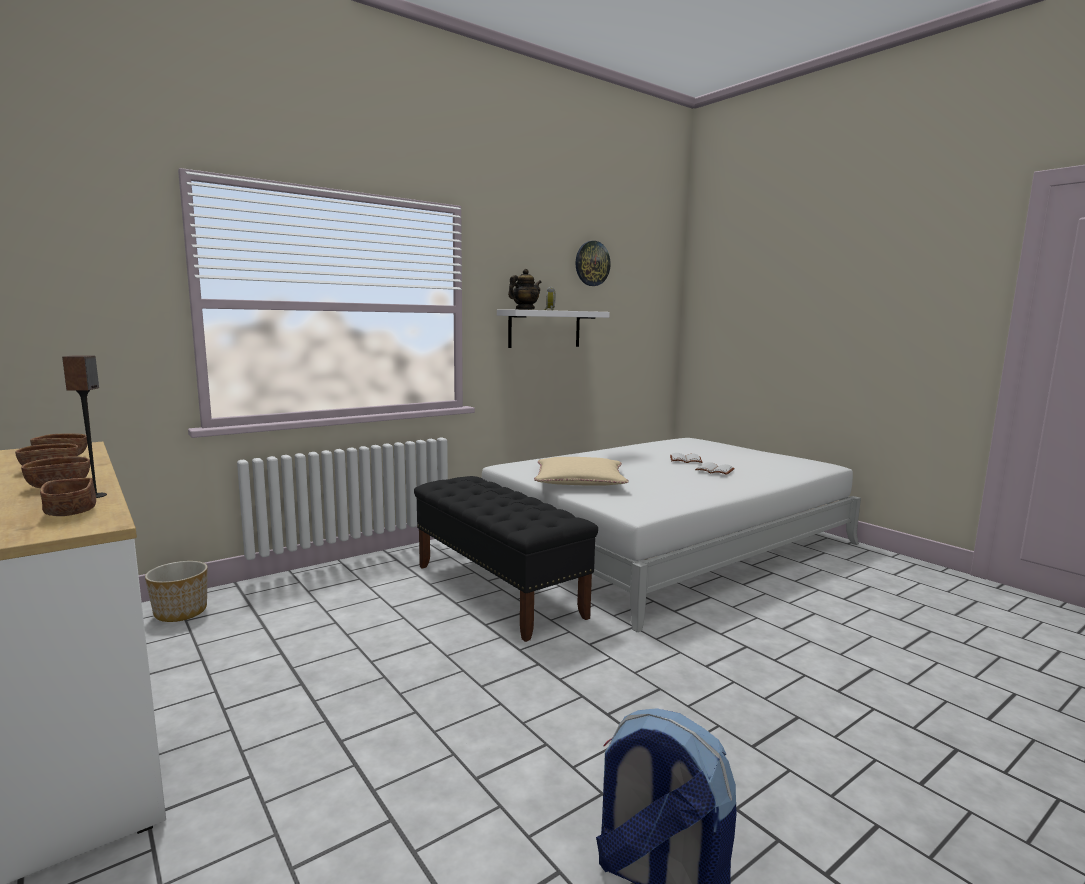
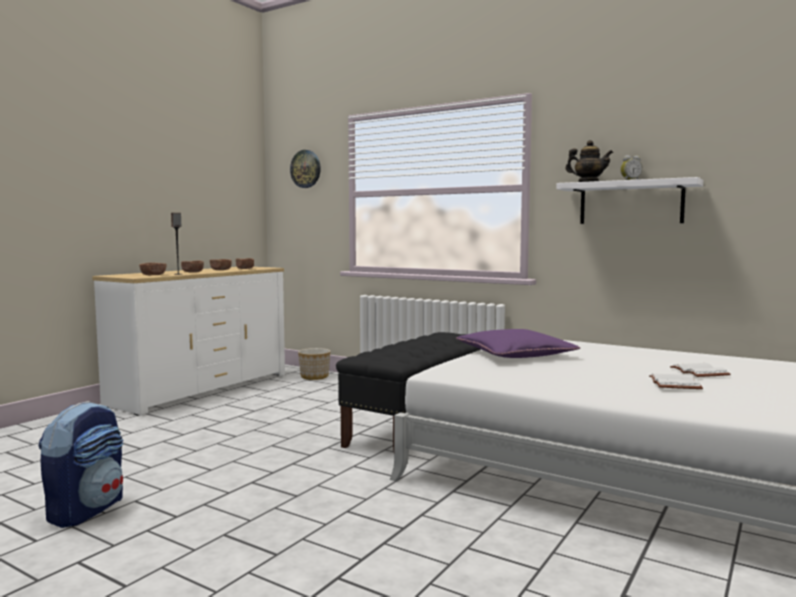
camera: 70 degrees right, 5 degrees down
beige pillow [534,457,629,486] -> purple pillow [456,329,580,358]
wall clock [575,241,611,286] -> wall clock moved to [290,150,321,188]

